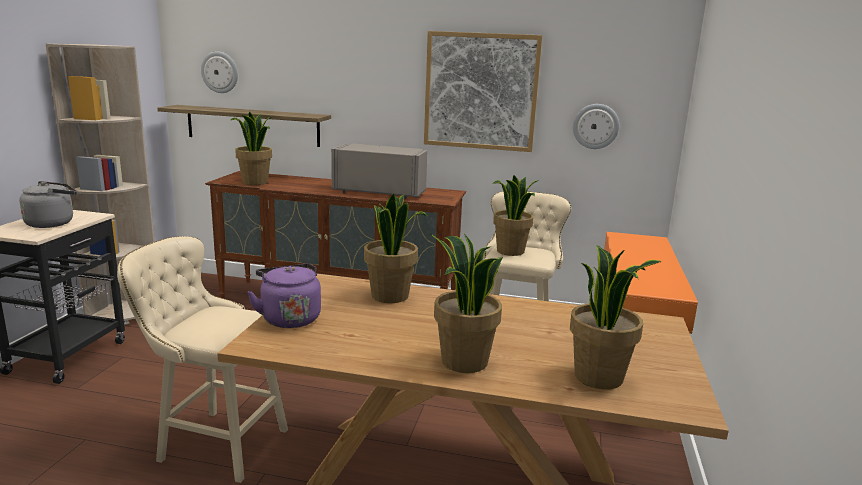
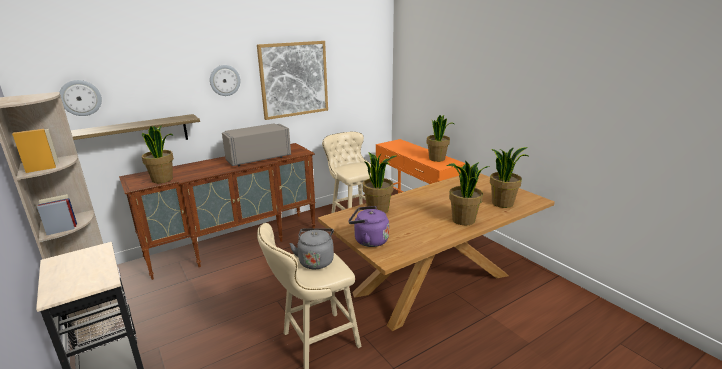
camera: 45 degrees left, 5 degrees up
grey kettle [19,181,77,228] -> grey kettle moved to [289,228,334,269]
potted plant [492,175,539,256] -> potted plant moved to [427,115,454,162]
wall clock [573,104,619,149] -> wall clock moved to [210,65,240,96]

